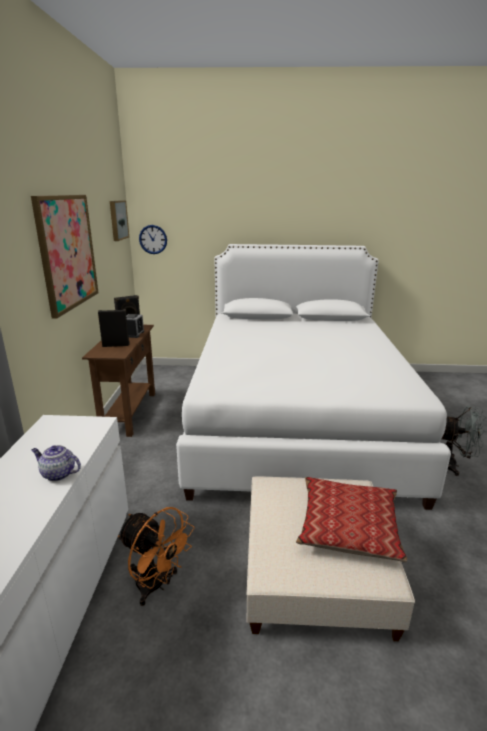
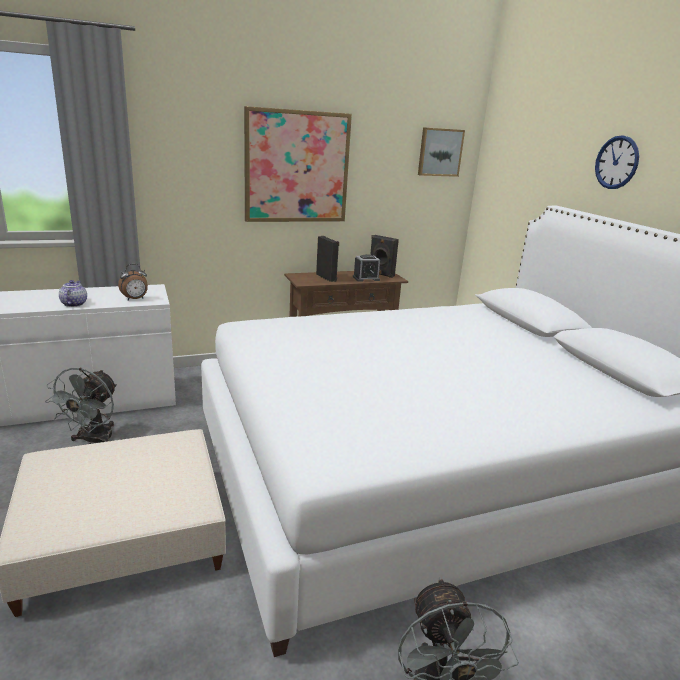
camera: 65 degrees right, 0 degrees up
orange fan [118,507,194,606] -> grey fan [45,368,117,444]
wall clock [139,225,167,254] -> wall clock moved to [595,135,639,189]
pillow [296,477,407,562] -> none
none -> alarm clock [118,264,148,300]

